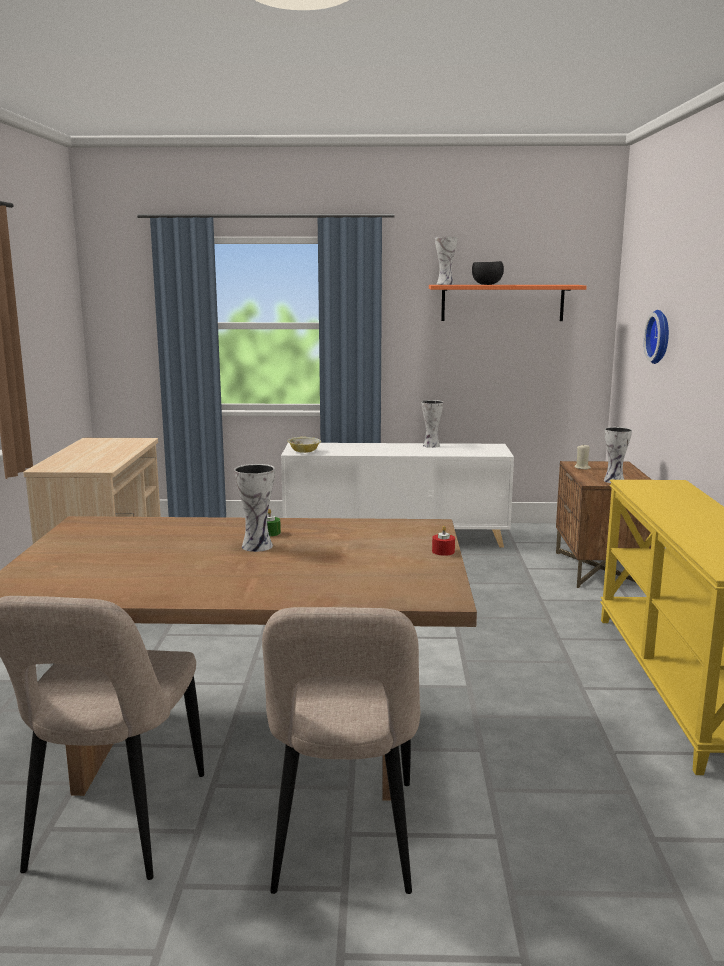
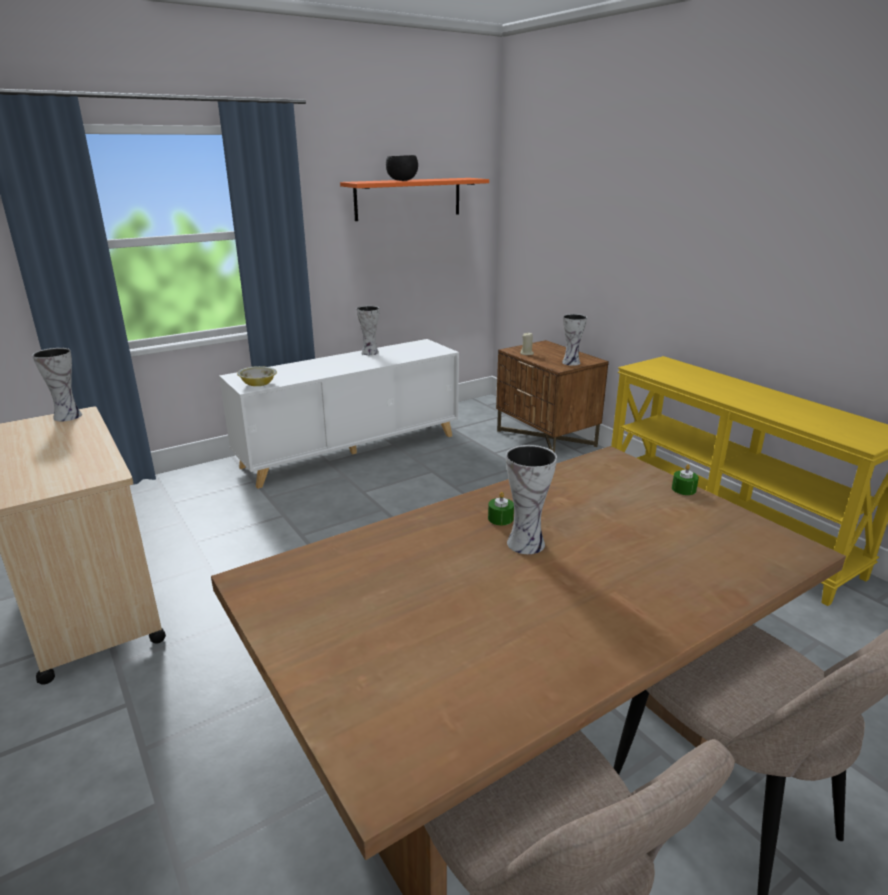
camera: 35 degrees left, 10 degrees up
red candle [432,526,455,556] -> green candle [672,464,699,495]
vase [435,237,458,285] -> vase moved to [32,348,82,422]
wall clock [644,310,669,364] -> none

